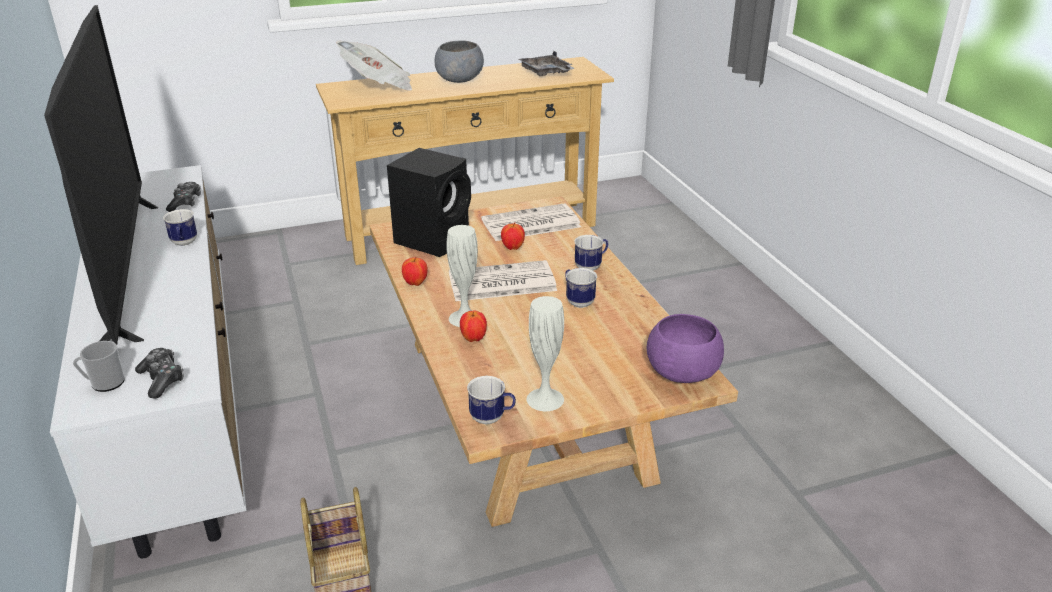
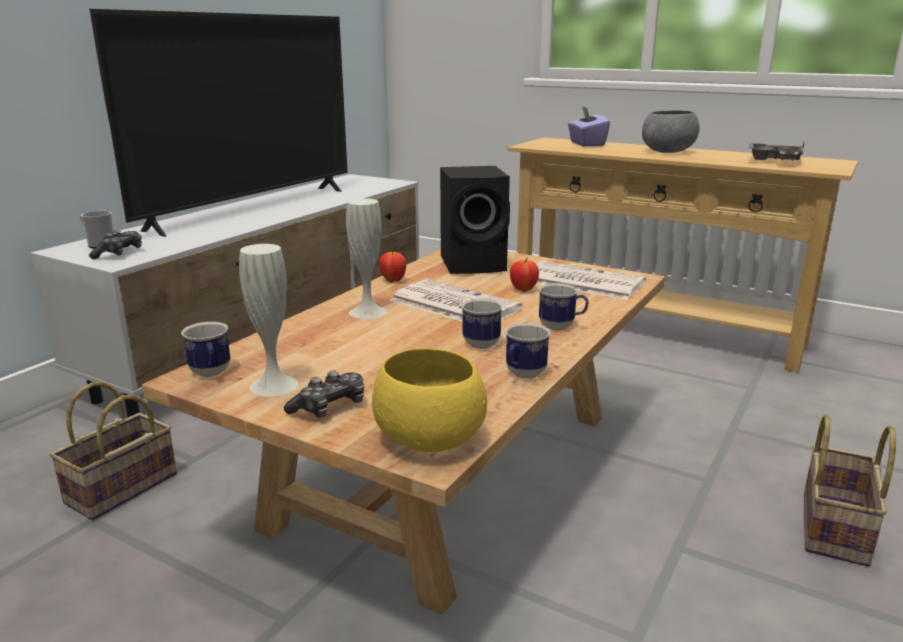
camera: 50 degrees right, 10 degrees down
mug [163,209,197,246] -> mug moved to [505,323,550,378]
game controller [166,182,201,212] -> game controller moved to [284,371,364,418]
newspaper [336,41,412,91] -> purple tissue box [568,106,610,146]
apple [460,311,487,342] -> none
purple bowl [646,314,724,383] -> yellow bowl [372,348,487,452]
none -> basket [804,414,896,566]

